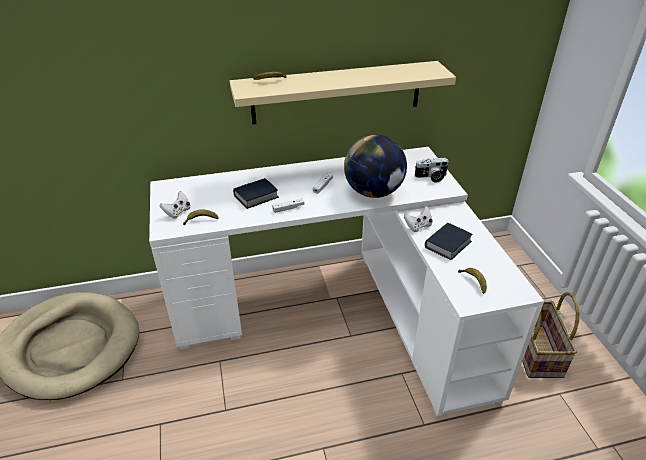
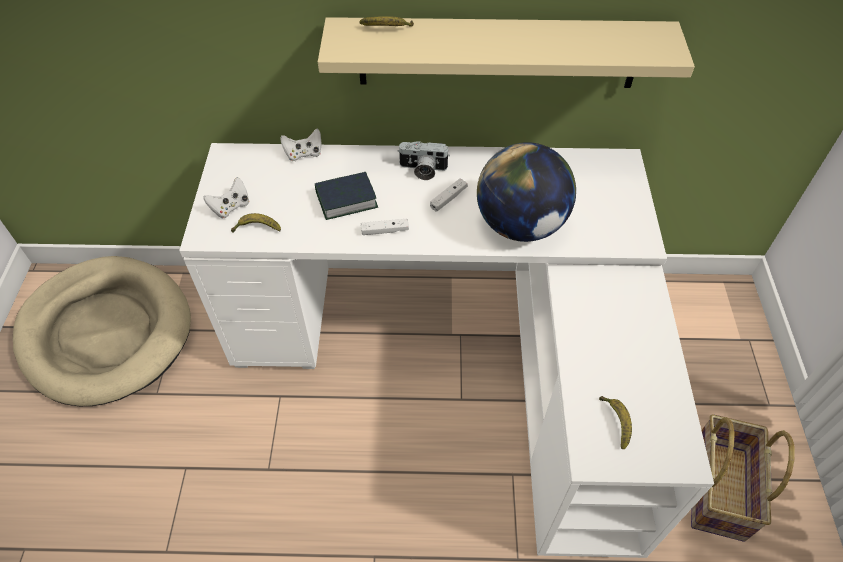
camera: 15 degrees right, 15 degrees up
white game controller [404,206,433,232] -> white game controller moved to [281,129,322,161]
camera [415,158,449,183] -> camera moved to [398,141,449,180]
book [425,223,472,260] -> none

